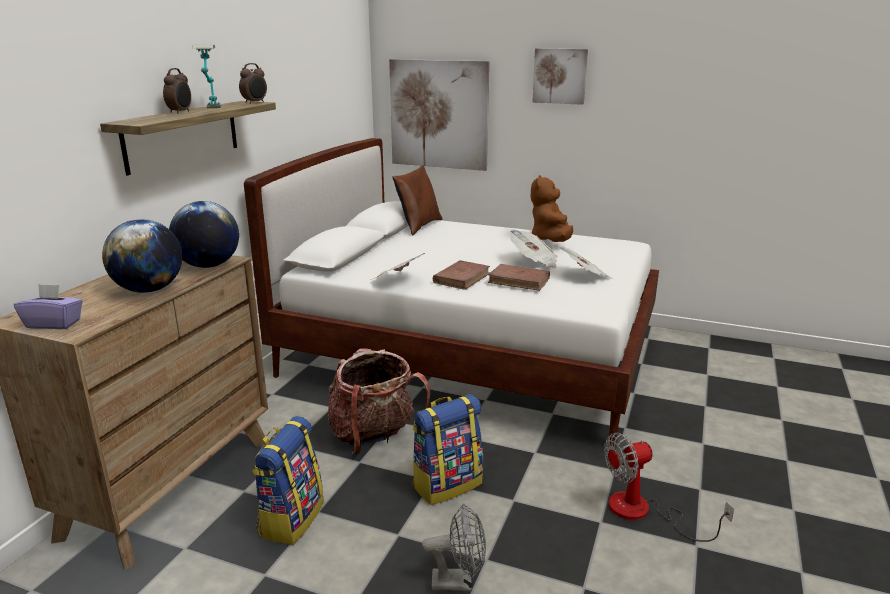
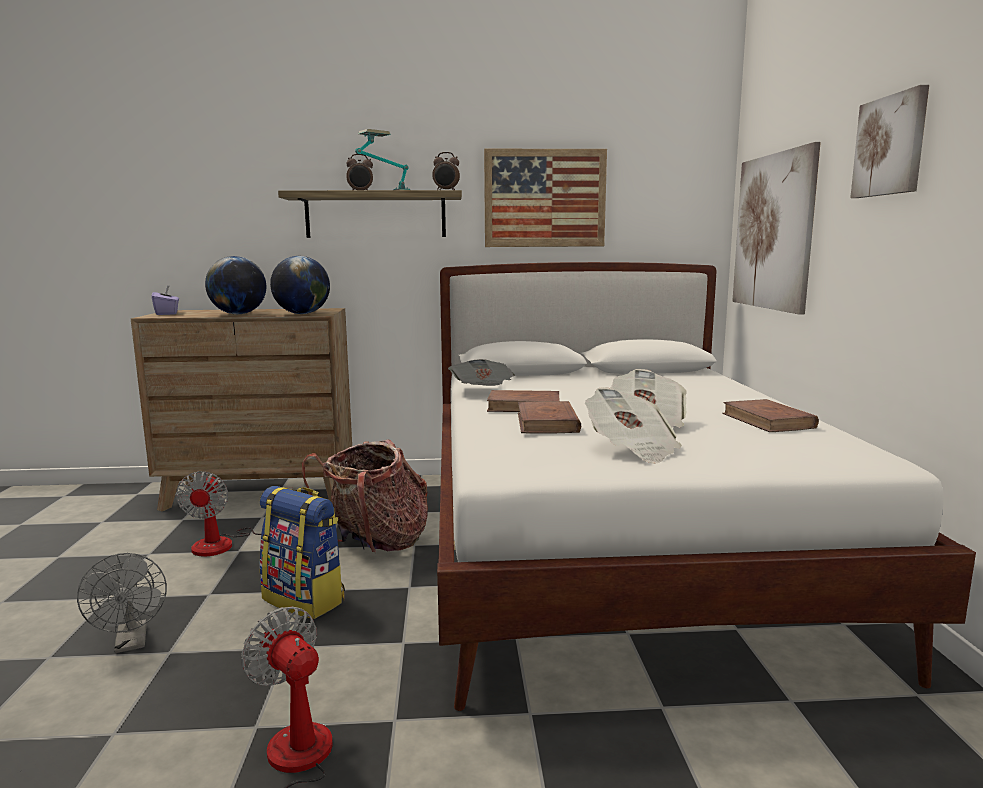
camera: 65 degrees right, 10 degrees down
backpack [252,416,324,545] -> fan [175,471,292,557]
brown pillow [393,165,443,236] -> none
brown plush toy [531,175,573,242] -> brown book [722,399,819,432]
none -> picture [484,149,607,247]

